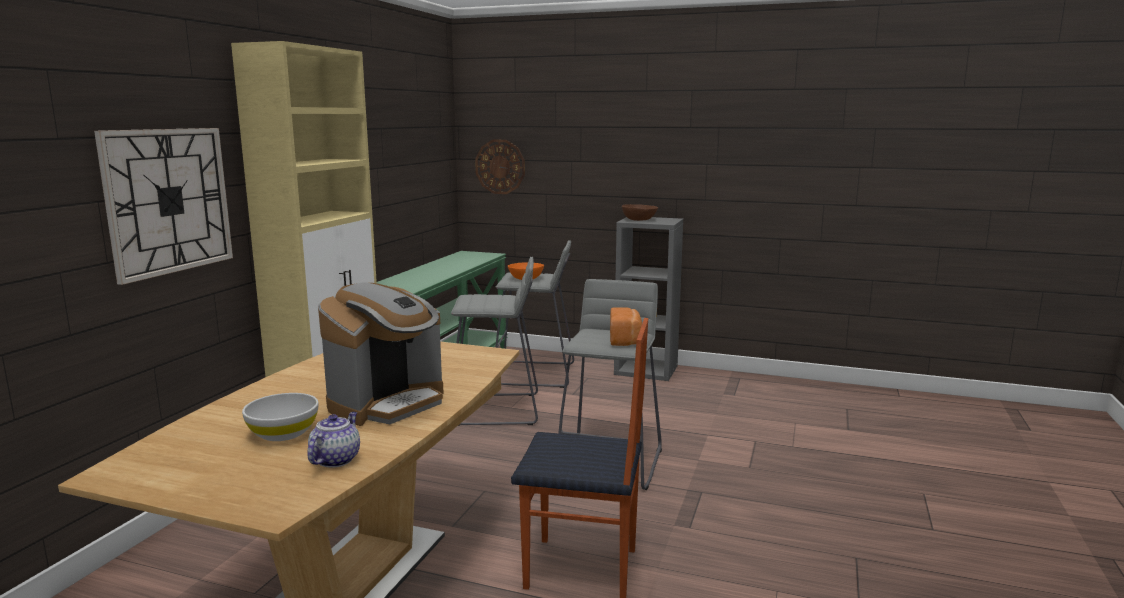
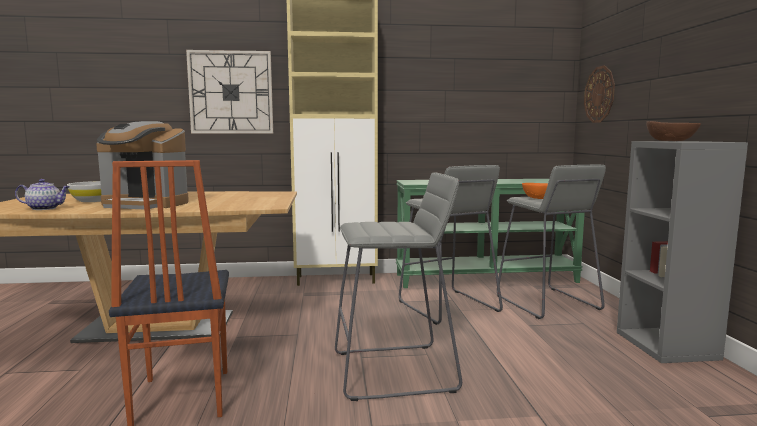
camera: 65 degrees right, 5 degrees down
bread [610,307,642,346] -> none

